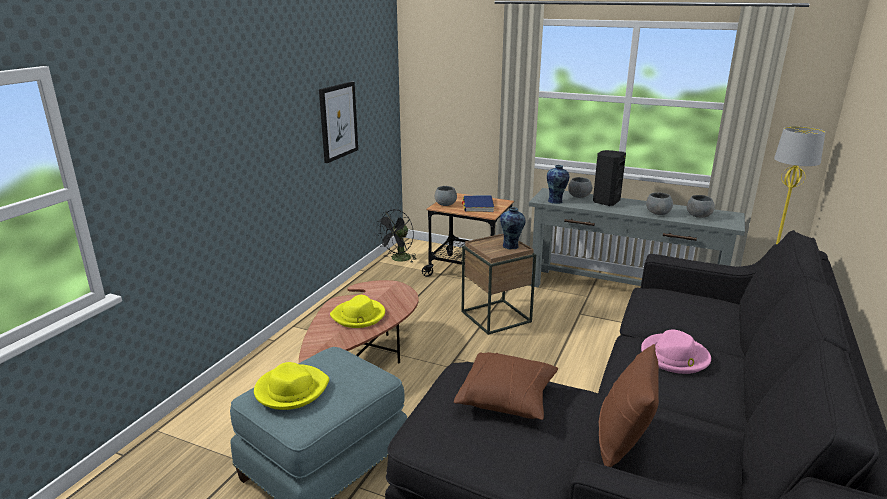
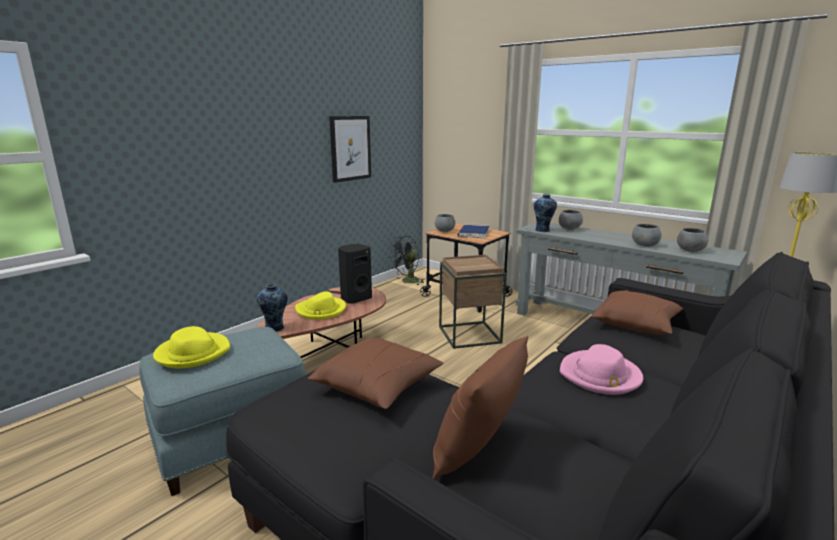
camera: 15 degrees right, 5 degrees down
vase [500,207,526,249] -> vase moved to [257,284,287,332]
black speaker [593,150,626,206] -> black speaker moved to [338,244,372,304]
none -> brown pillow [592,290,683,335]

